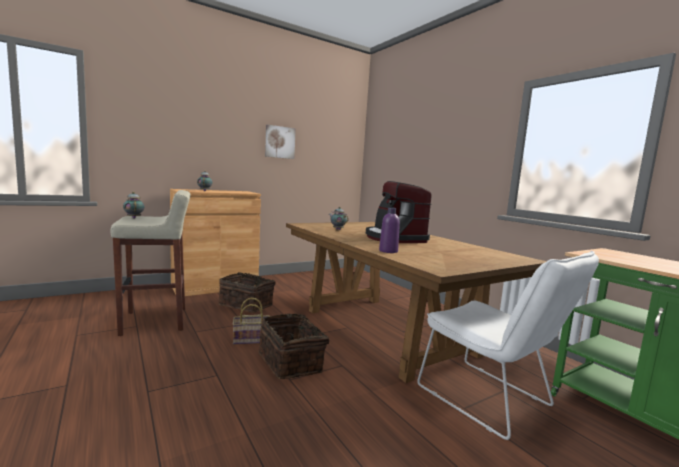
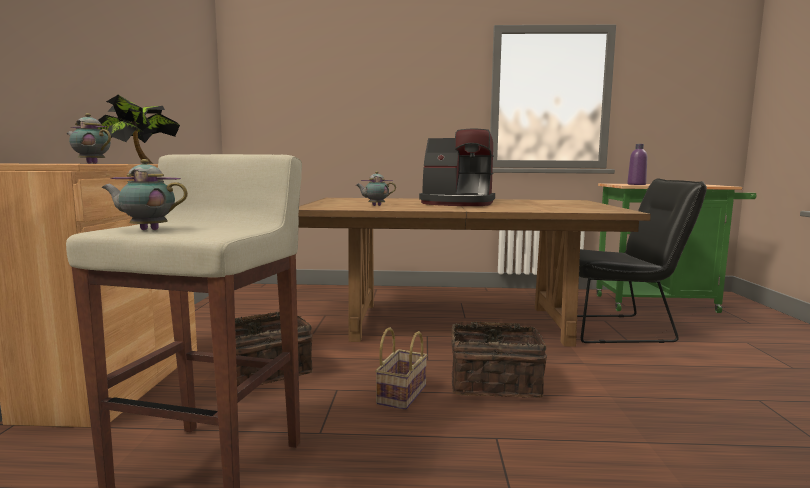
camera: 55 degrees left, 0 degrees up
picture [265,125,296,159] -> none
purple bottle [379,207,400,253] -> purple bottle moved to [627,144,647,185]
white chair [417,251,599,440] -> black chair [577,179,707,343]
none -> potted plant [97,95,180,164]

